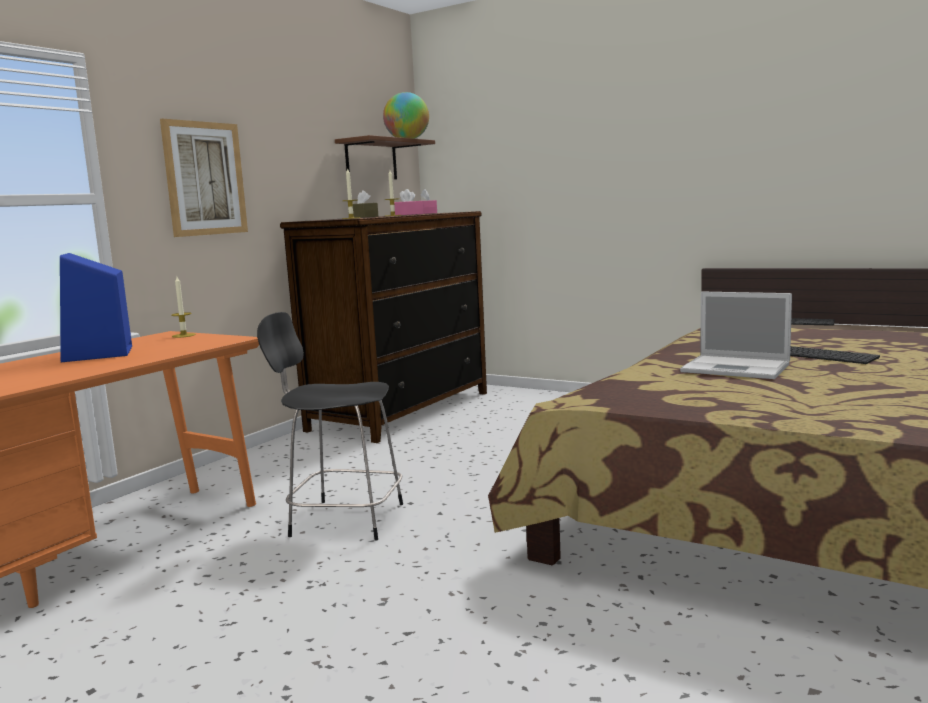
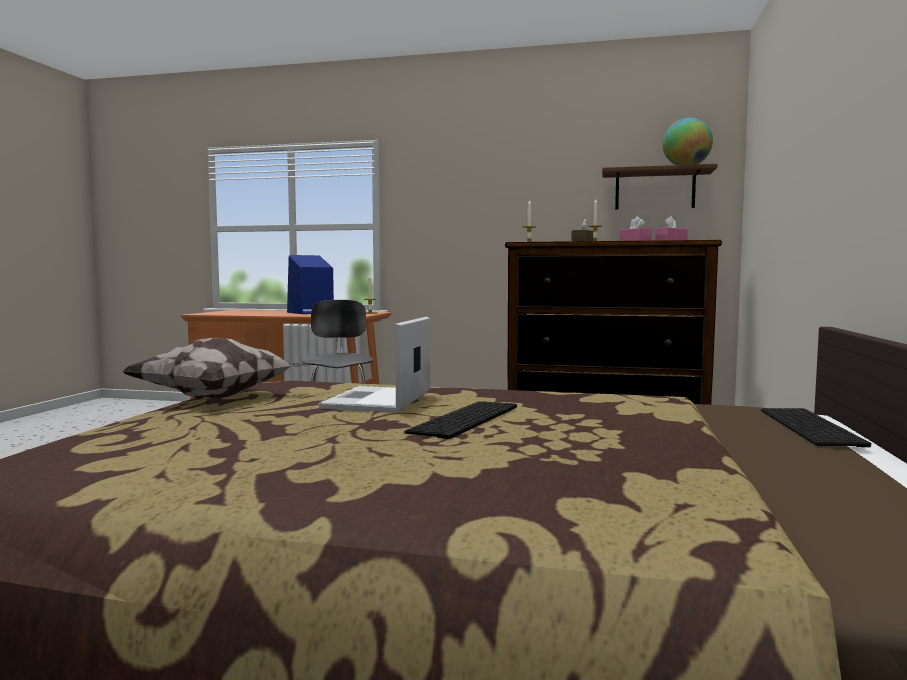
camera: 70 degrees right, 5 degrees down
picture [160,119,248,237] -> none
none -> pillow [121,338,307,399]

